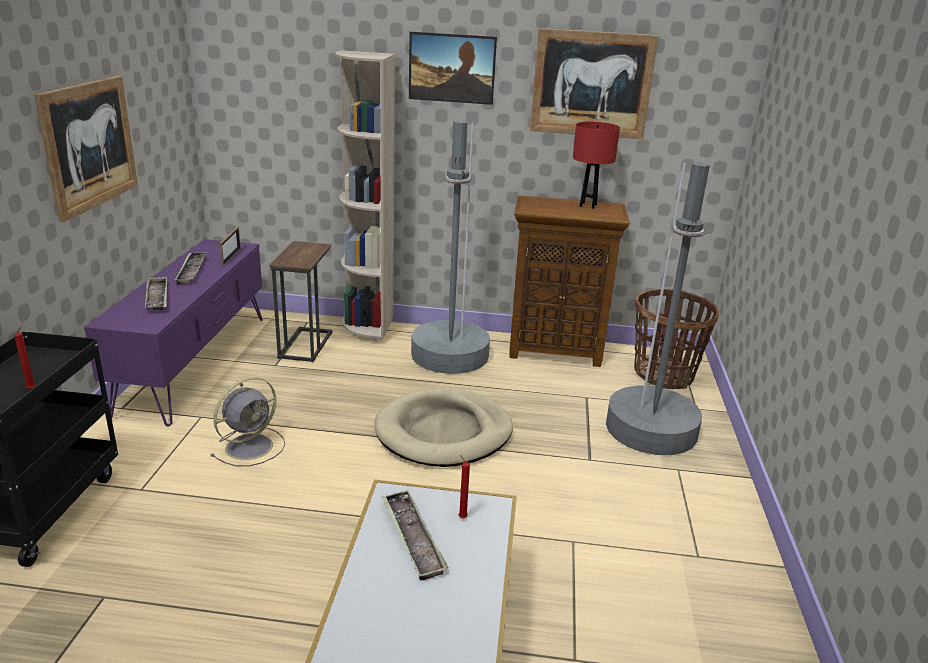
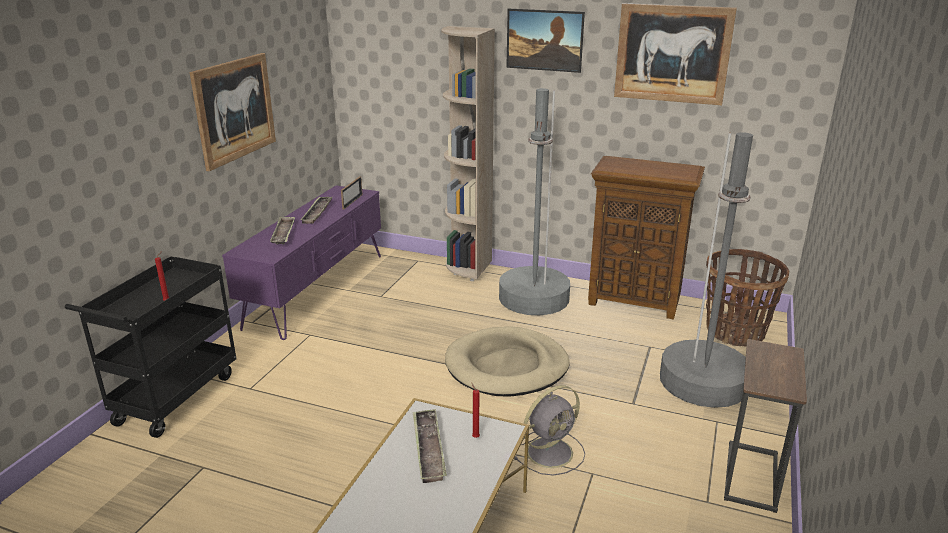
camera: 15 degrees right, 0 degrees up
grey fan [210,377,285,466] -> grey fan moved to [514,385,585,476]
brown side table [269,241,332,362] -> brown side table moved to [724,339,807,513]
red table lamp [573,122,620,209] -> none

